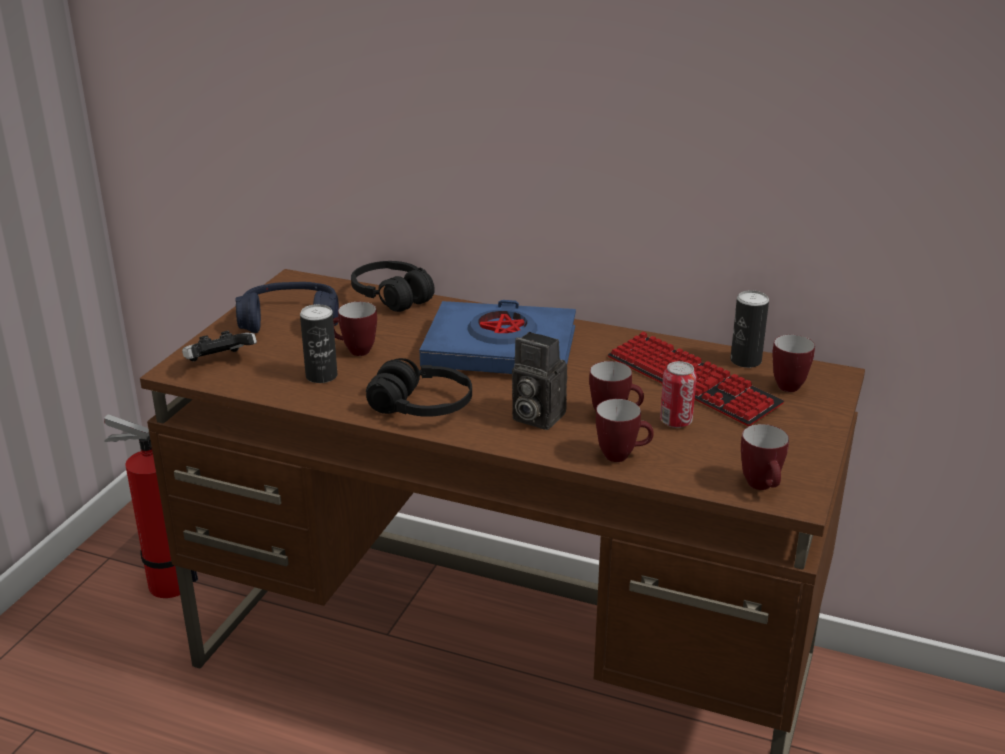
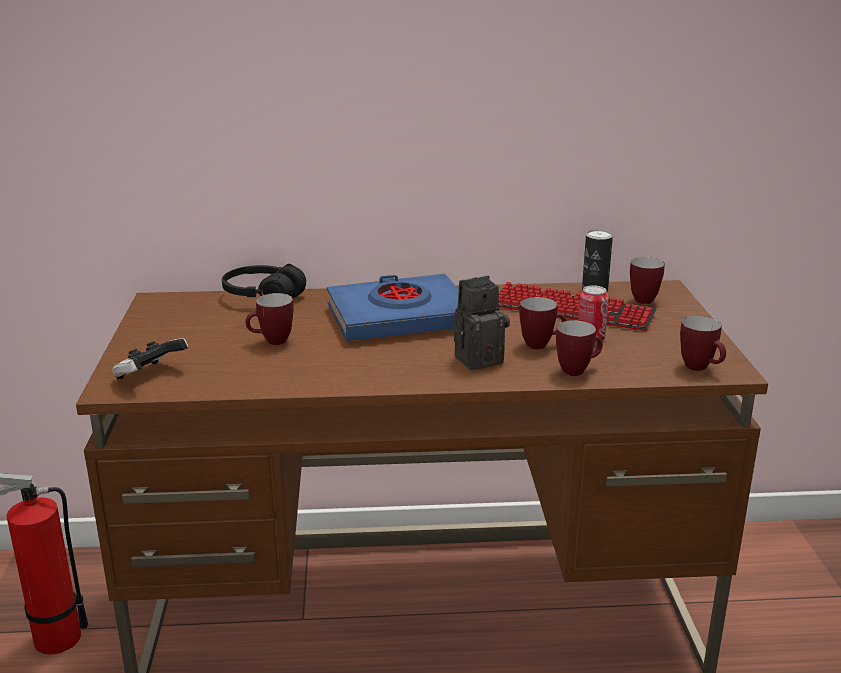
camera: 25 degrees left, 5 degrees down
blue headphones [235,282,339,333] -> none
can [300,304,337,383] -> none
black headphones [366,358,472,417] -> none
camera [512,332,567,430] -> camera turned 150 degrees clockwise [454,275,510,370]

